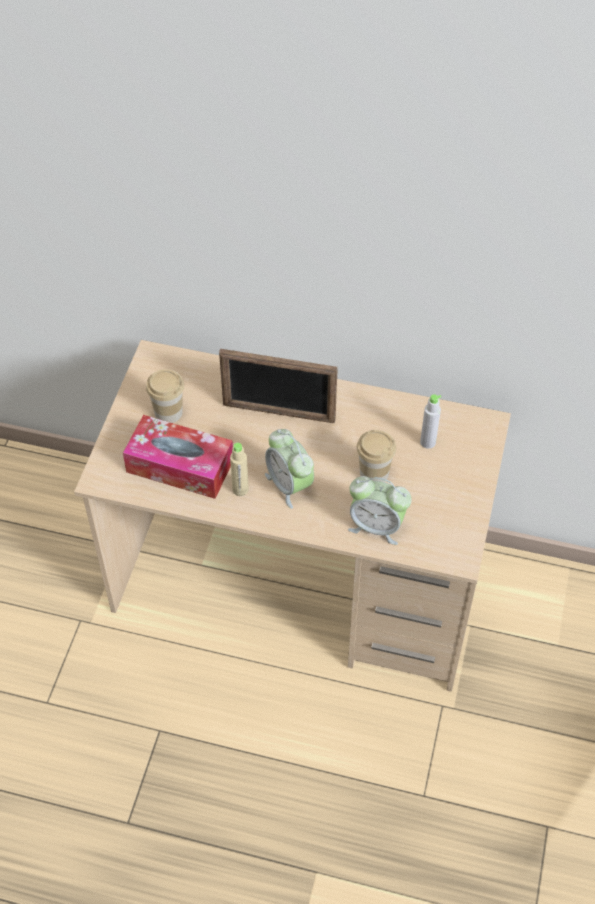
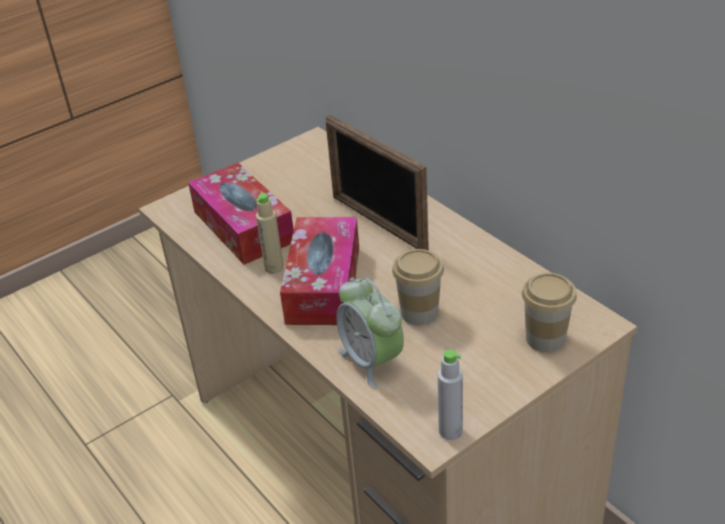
camera: 40 degrees right, 15 degrees down
cup [146,369,184,423] -> cup moved to [522,273,577,352]
alarm clock [265,429,314,509] -> tissue box [280,217,359,325]
grey bottle [420,394,442,449] -> grey bottle moved to [438,349,463,440]

